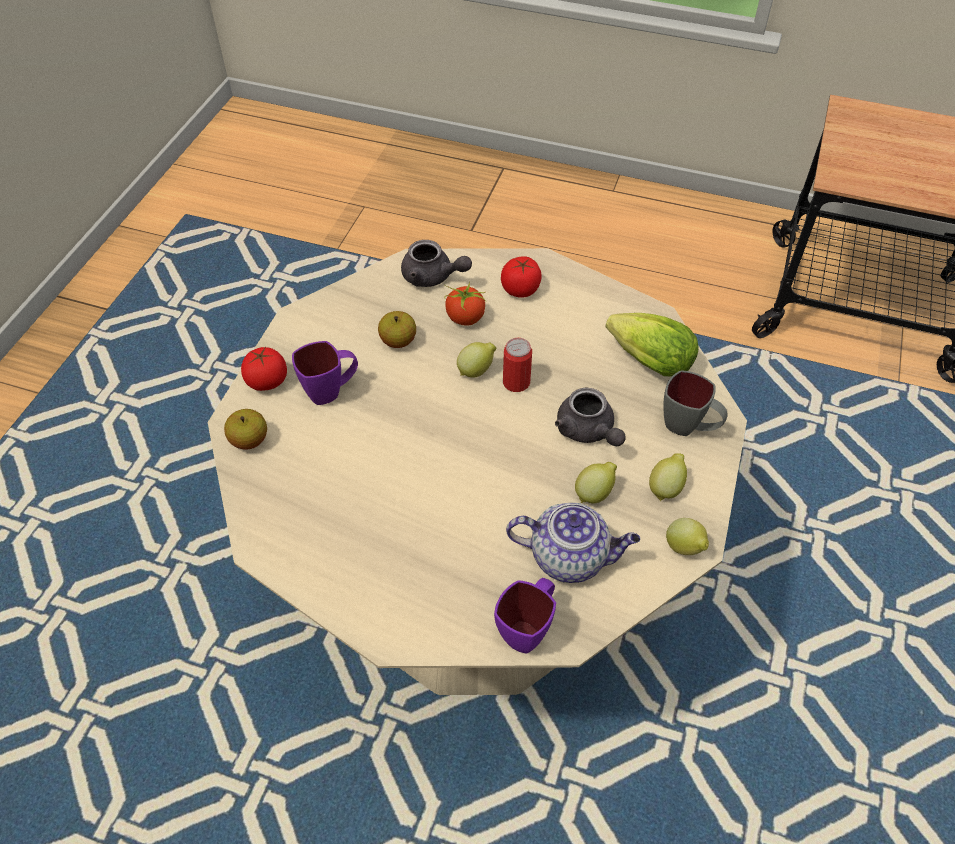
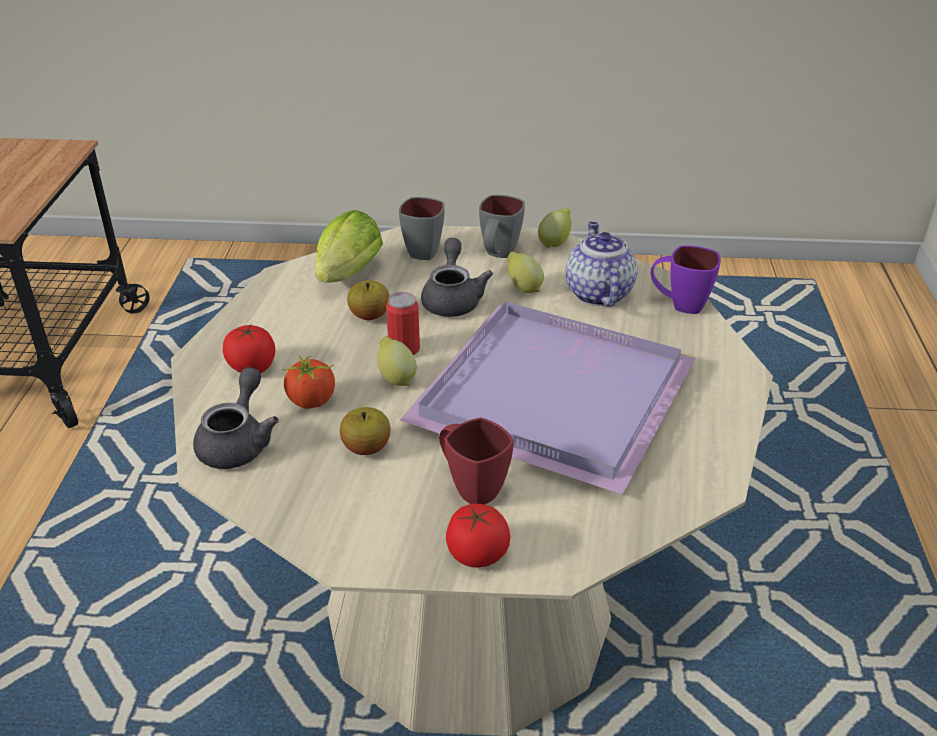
camera: 105 degrees left, 15 degrees down
apple [224,409,267,450] -> apple moved to [347,280,390,320]
purple mug [292,341,358,405] -> red mug [439,418,514,505]
grey teapot [555,388,626,446] -> grey teapot turned 45 degrees counterclockwise [421,238,493,317]
lemon [649,453,687,501] -> grey mug [479,195,525,258]
none -> purple tray [400,302,696,495]

